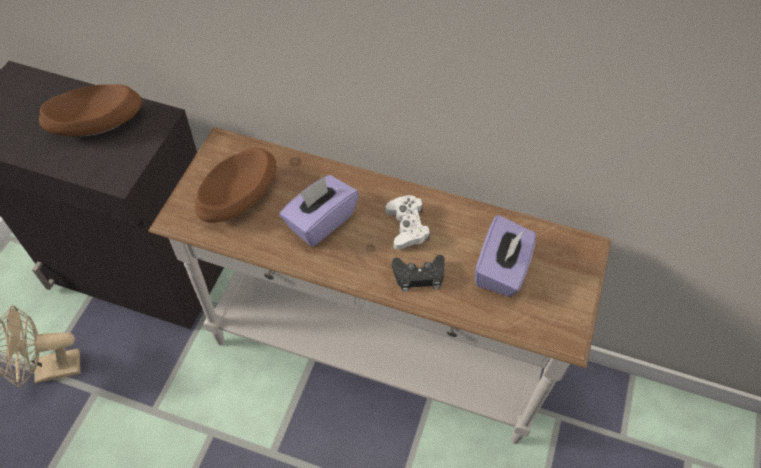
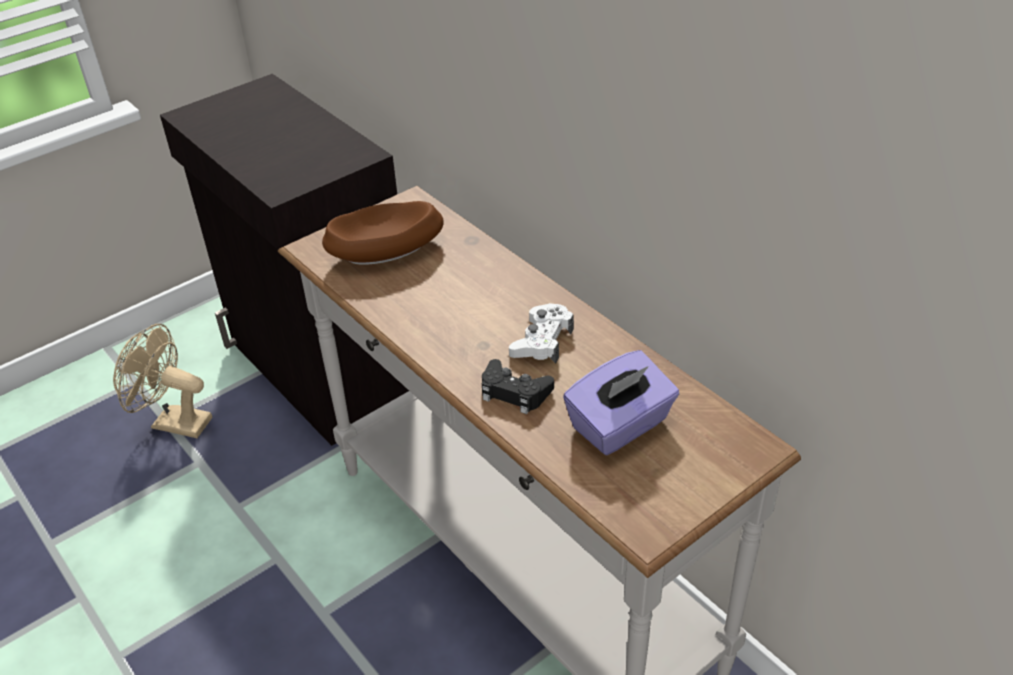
camera: 35 degrees right, 15 degrees down
brown bowl [39,84,142,136] -> none
purple tissue box [280,175,359,247] -> none

